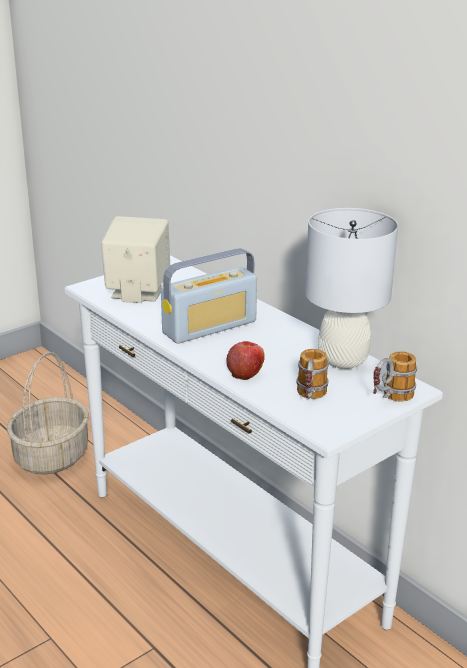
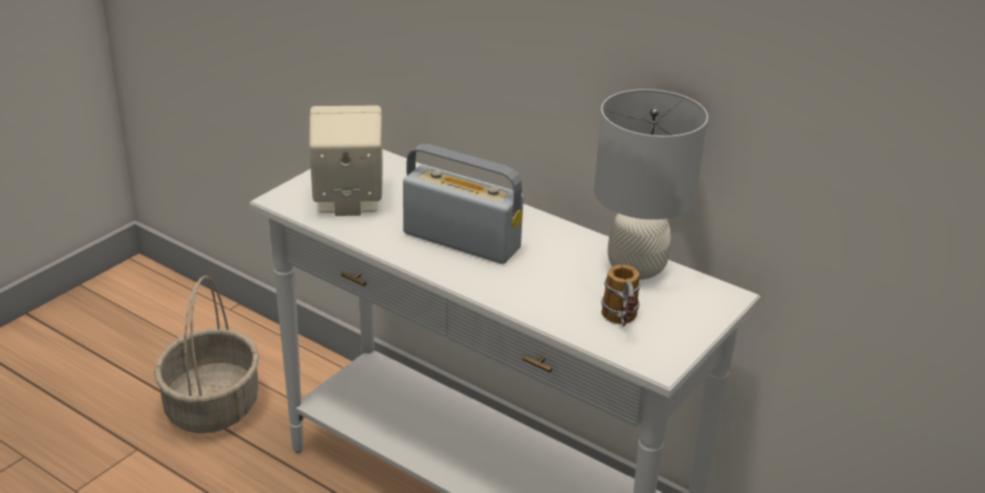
camera: 15 degrees left, 5 degrees up
radio [161,248,257,344] -> radio turned 105 degrees counterclockwise [403,144,524,264]
apple [226,341,265,380] -> none
mug [373,351,417,402] -> none

